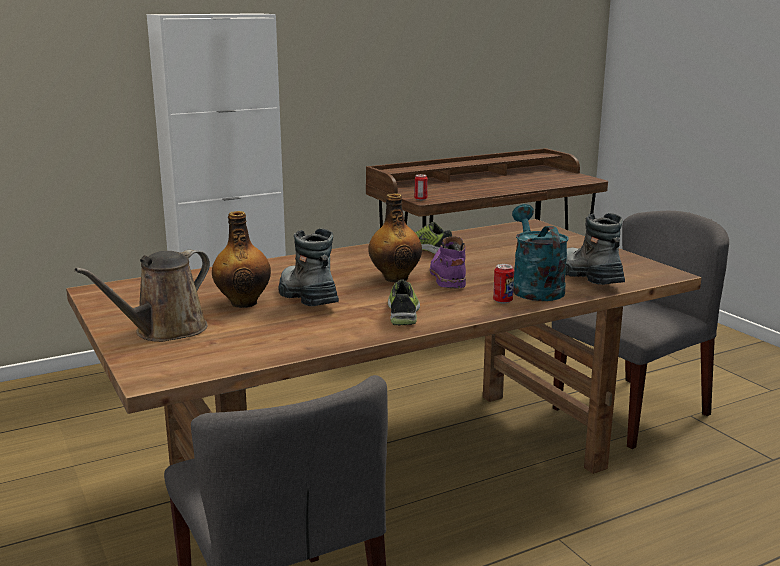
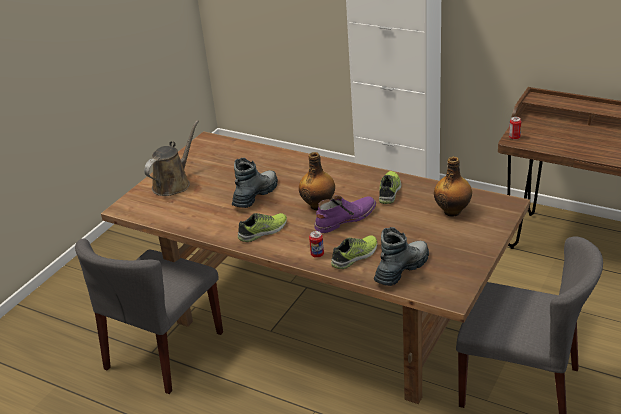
camera: 60 degrees right, 15 degrees up
brown watering can [74,250,210,342] -> brown watering can turned 120 degrees clockwise [144,120,199,196]
bottle [212,211,271,308] -> bottle moved to [434,156,472,216]
turquoise watering can [512,204,569,301] -> shoe [331,235,377,269]

